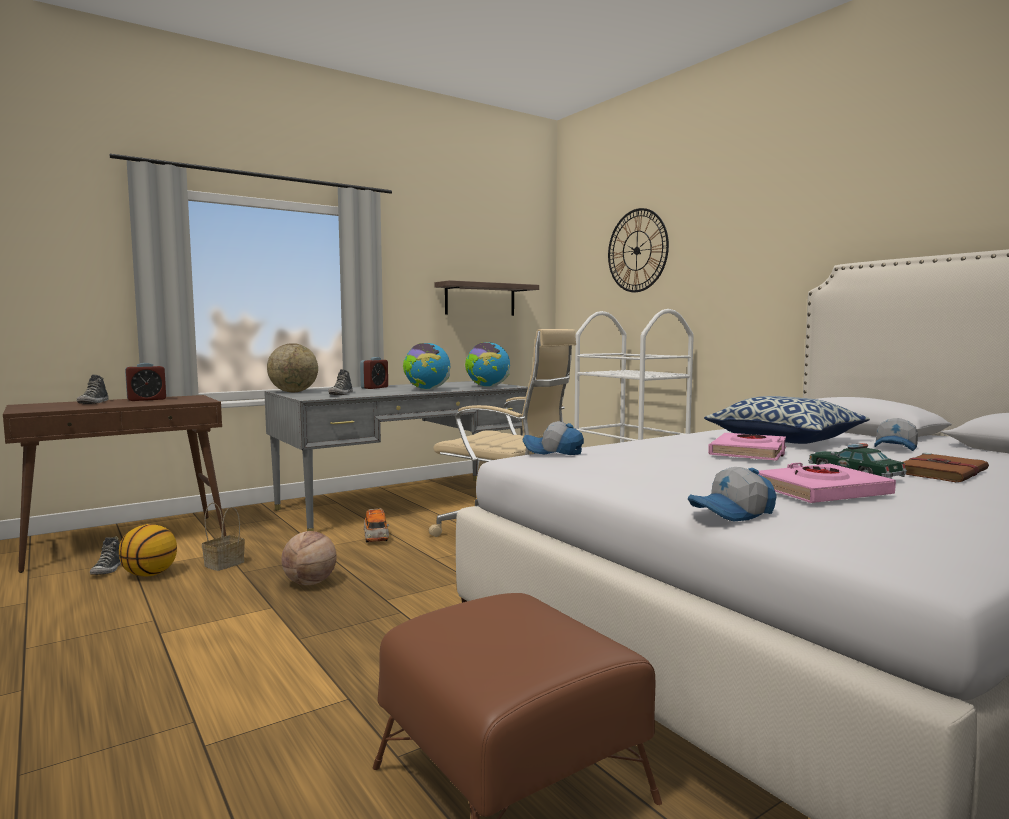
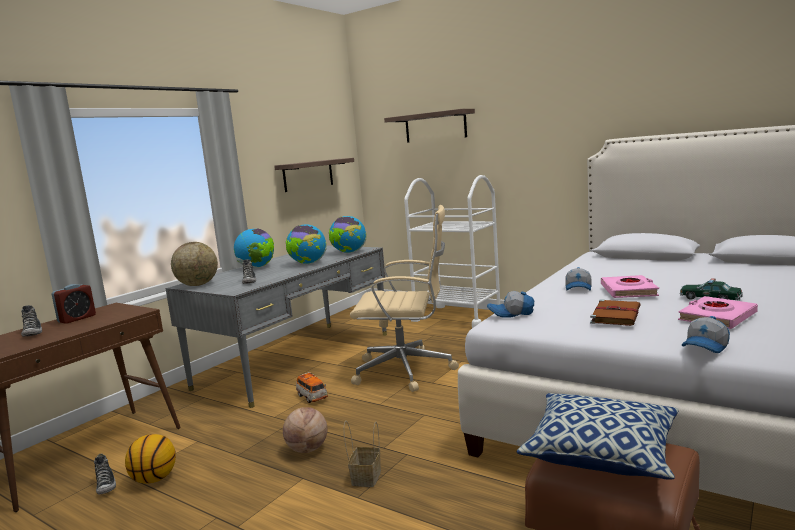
camera: 20 degrees left, 5 degrees up
basket [202,502,245,571] -> basket moved to [344,421,381,487]
alarm clock [360,357,388,389] -> globe [234,228,274,268]
wall clock [608,208,669,292] -> shelf [384,109,475,143]
pillow [704,396,870,444] -> pillow moved to [517,393,679,480]
cap [874,418,918,451] -> cap moved to [565,267,591,291]
brown book [904,453,989,482] -> brown book moved to [590,299,641,326]

